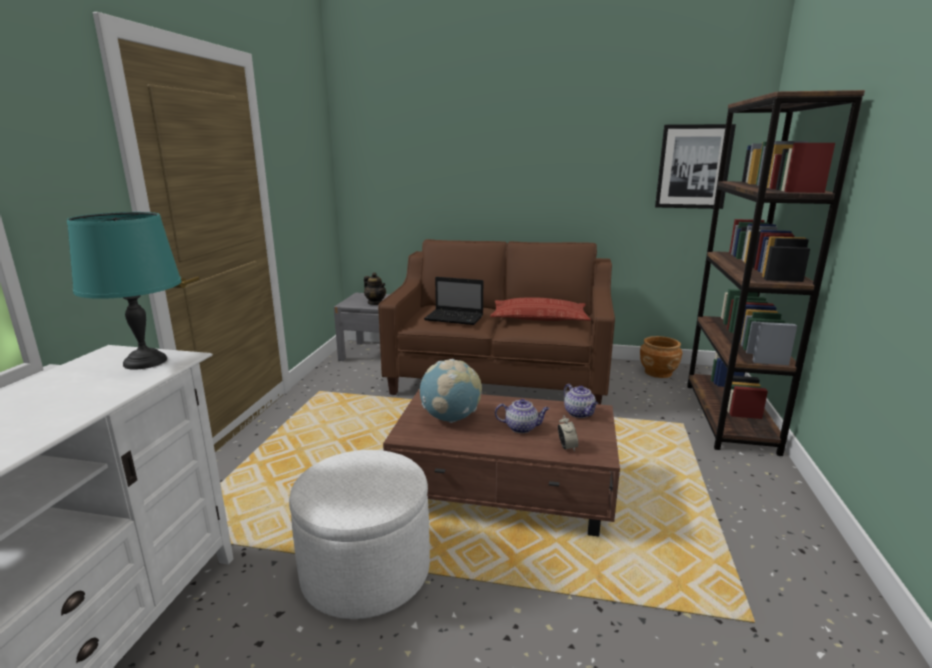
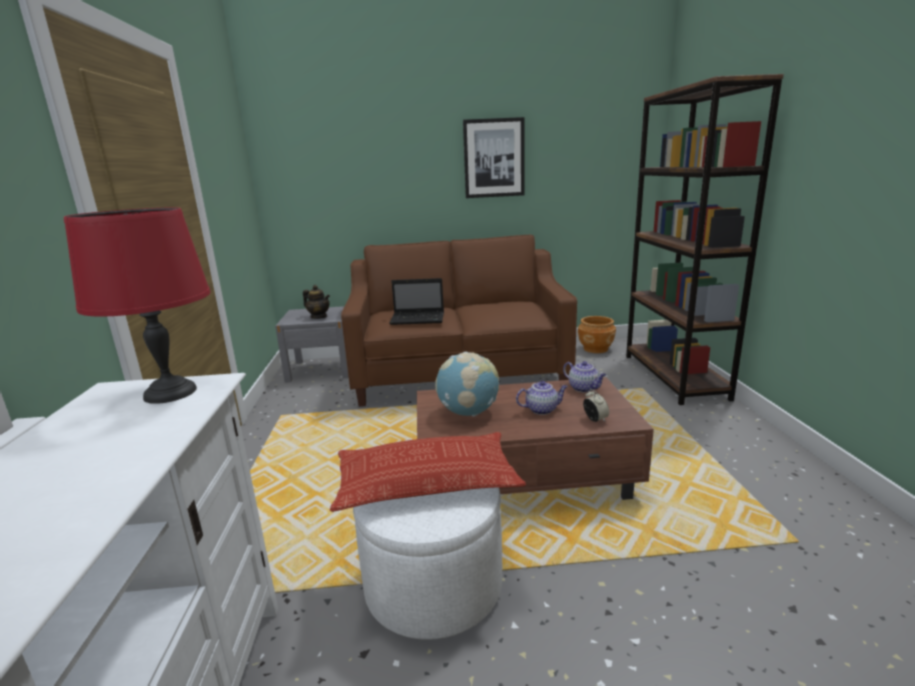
camera: 15 degrees left, 0 degrees up
turquoise table lamp [67,212,181,370] -> red table lamp [64,207,211,404]
pillow [490,297,591,321] -> pillow moved to [330,432,526,512]
picture [655,124,736,209] -> picture moved to [463,117,524,198]

